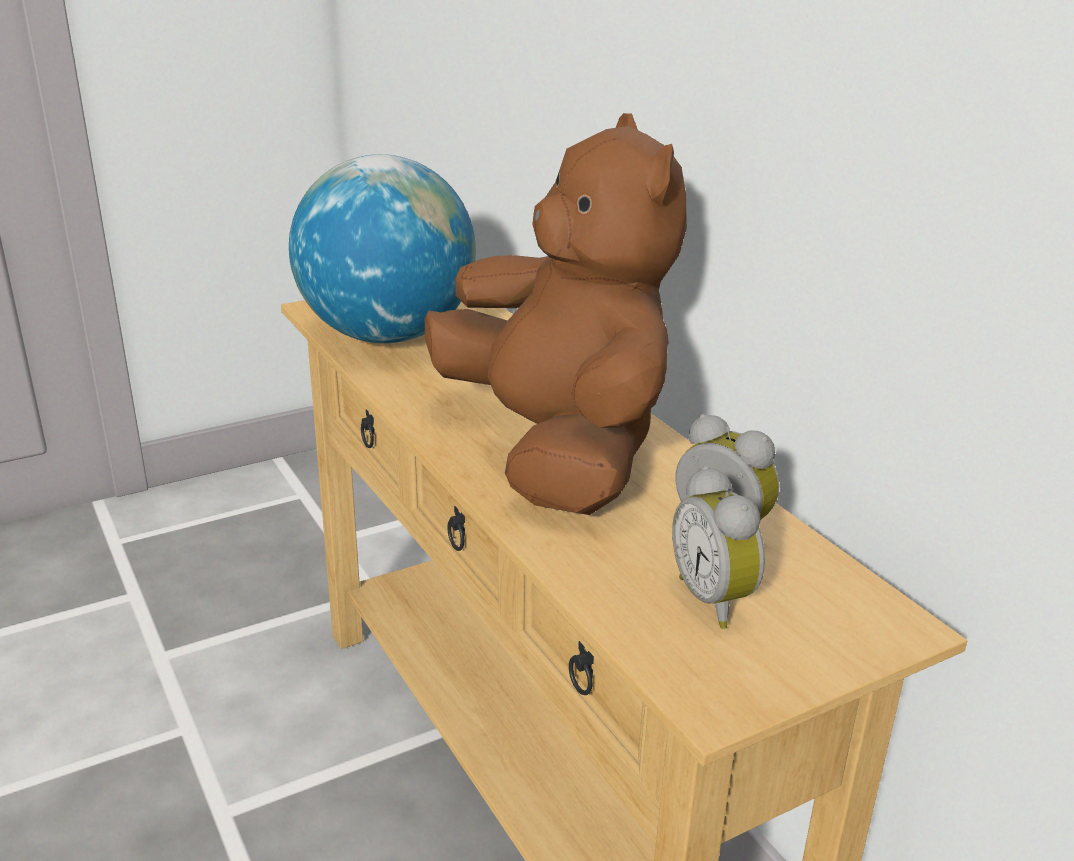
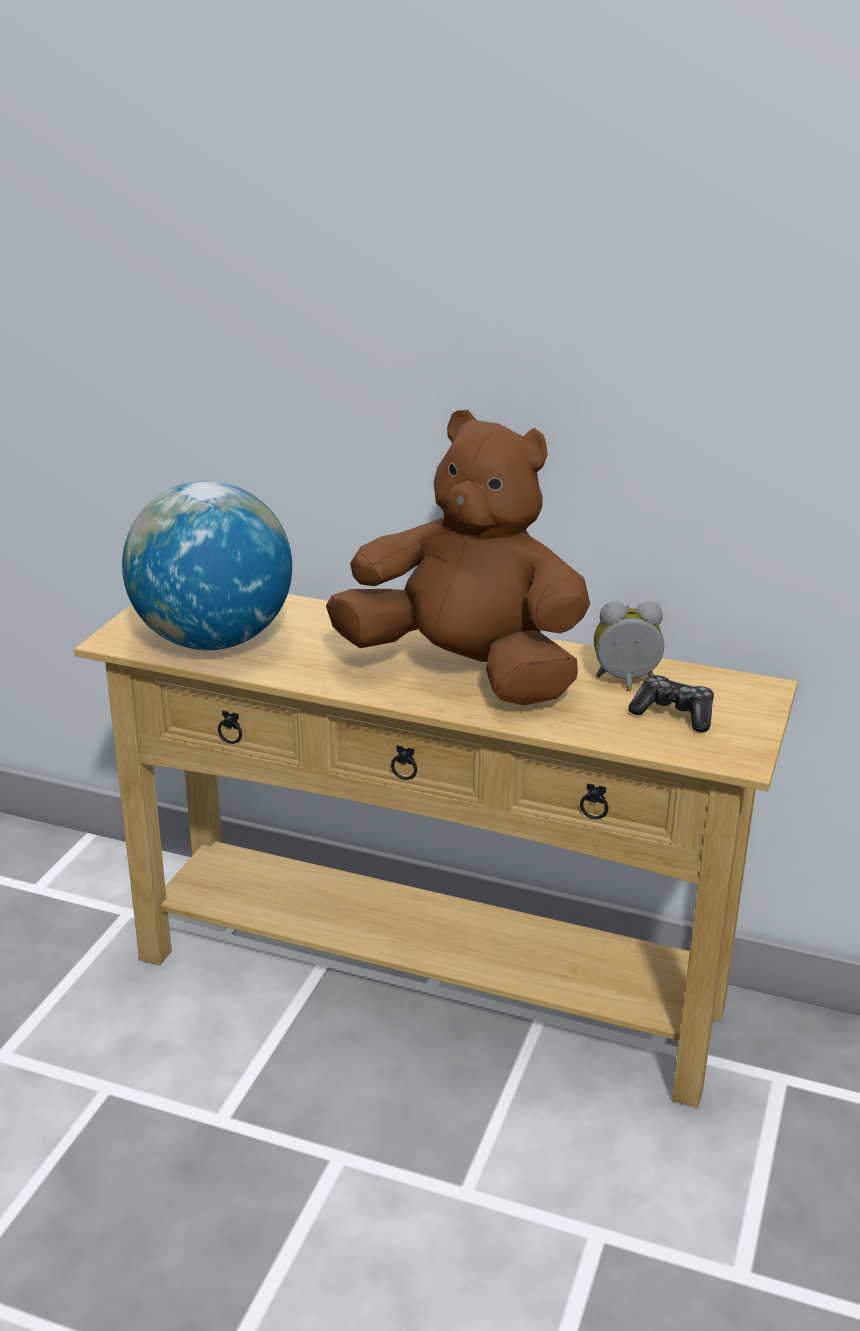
camera: 40 degrees left, 0 degrees up
alarm clock [672,466,765,629] -> game controller [628,675,714,732]

